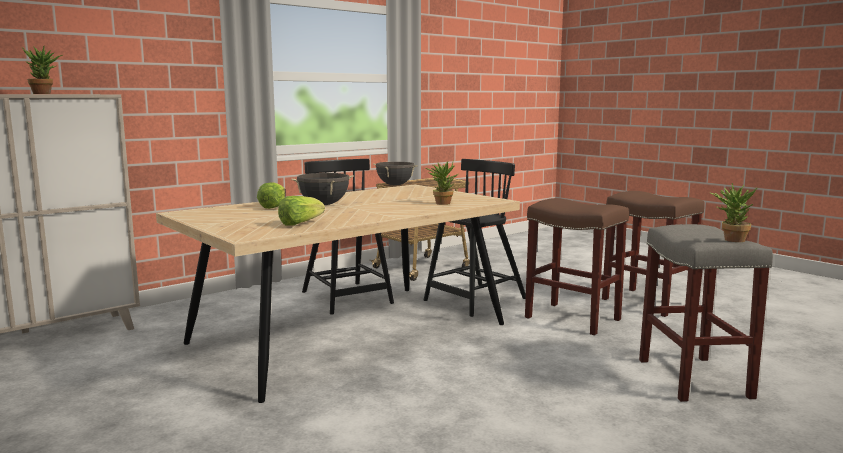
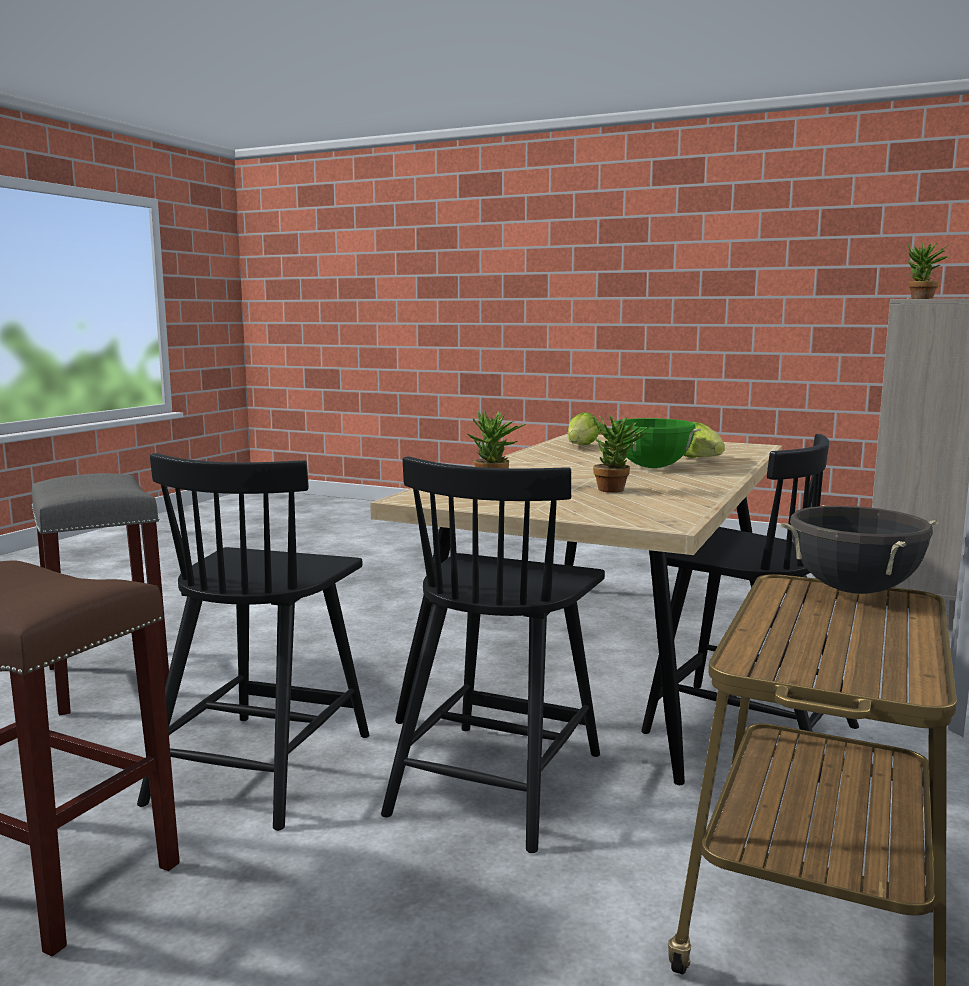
camera: 155 degrees right, 0 degrees up
black cooking pot [291,173,354,205] -> green cooking pot [615,418,701,468]
brown stool [525,198,629,335] -> black chair [137,453,369,831]
potted plant [710,183,758,242] -> potted plant moved to [592,415,651,493]

